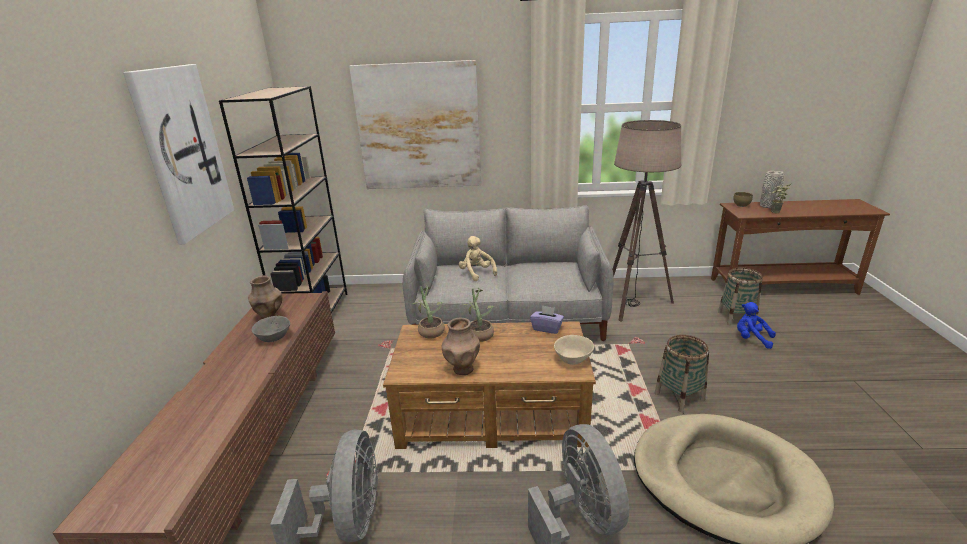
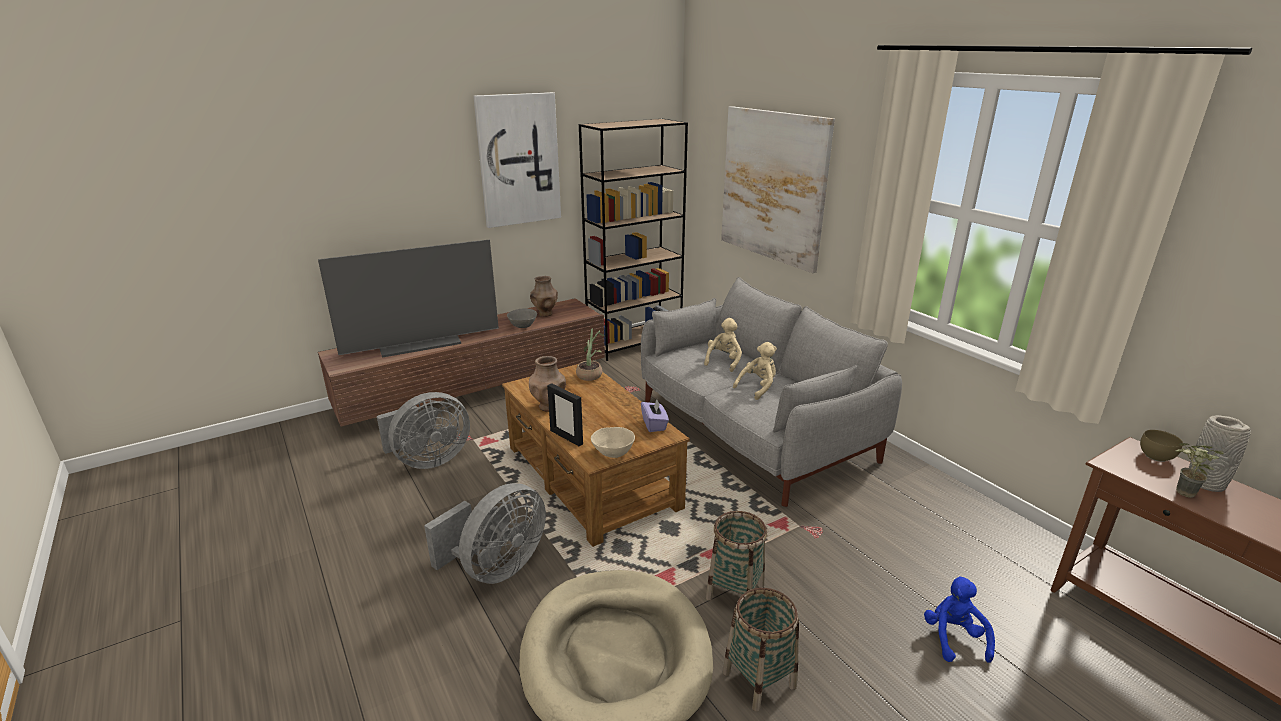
camera: 55 degrees right, 0 degrees up
potted plant [464,287,494,342] -> none
floor lamp [612,120,681,322] -> none
basket [718,267,763,325] -> basket moved to [723,588,799,712]
none -> television [318,240,499,358]
none -> picture frame [547,383,583,446]
none -> beige plush toy [733,342,777,400]

